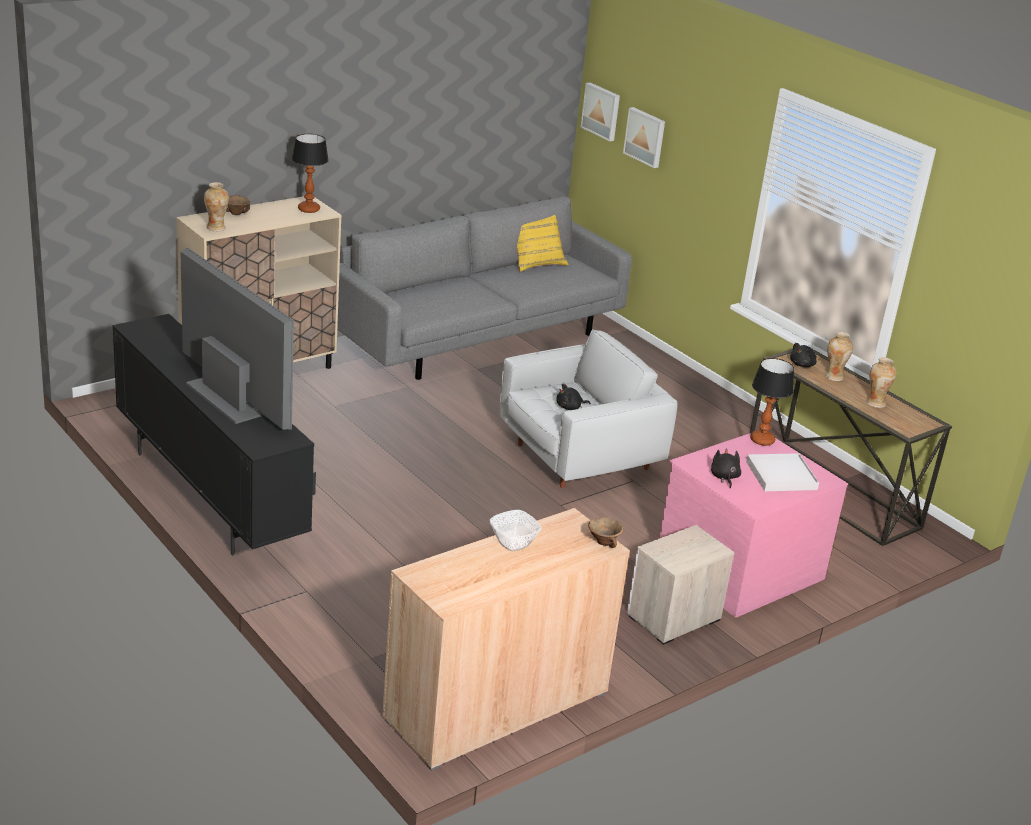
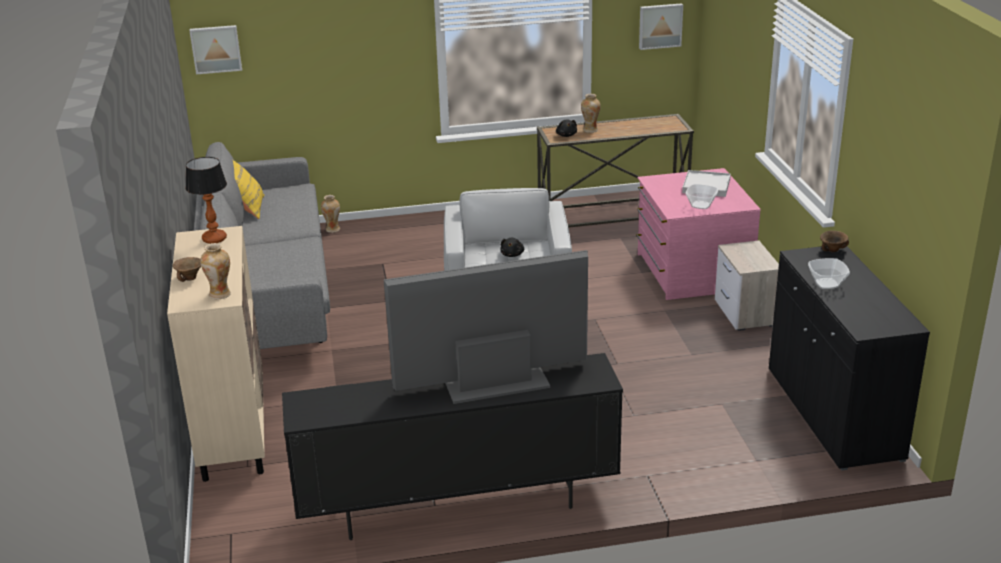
camera: 60 degrees left, 0 degrees up
beige cabinet [382,508,630,771] -> black cabinet [769,246,930,470]
picture [623,107,665,168] -> picture moved to [639,3,683,50]
black plush toy [711,448,741,488] -> bowl [686,184,718,209]
table lamp [750,358,794,446] -> none
vase [867,357,896,408] -> vase moved to [321,195,340,233]

